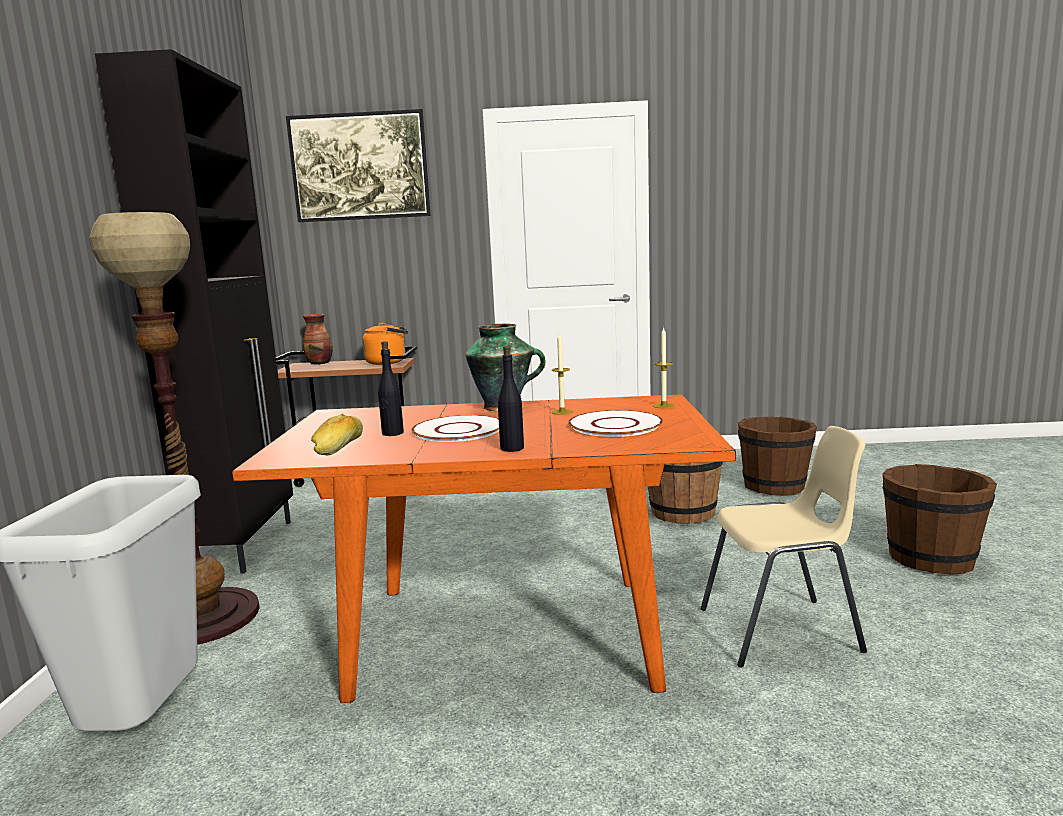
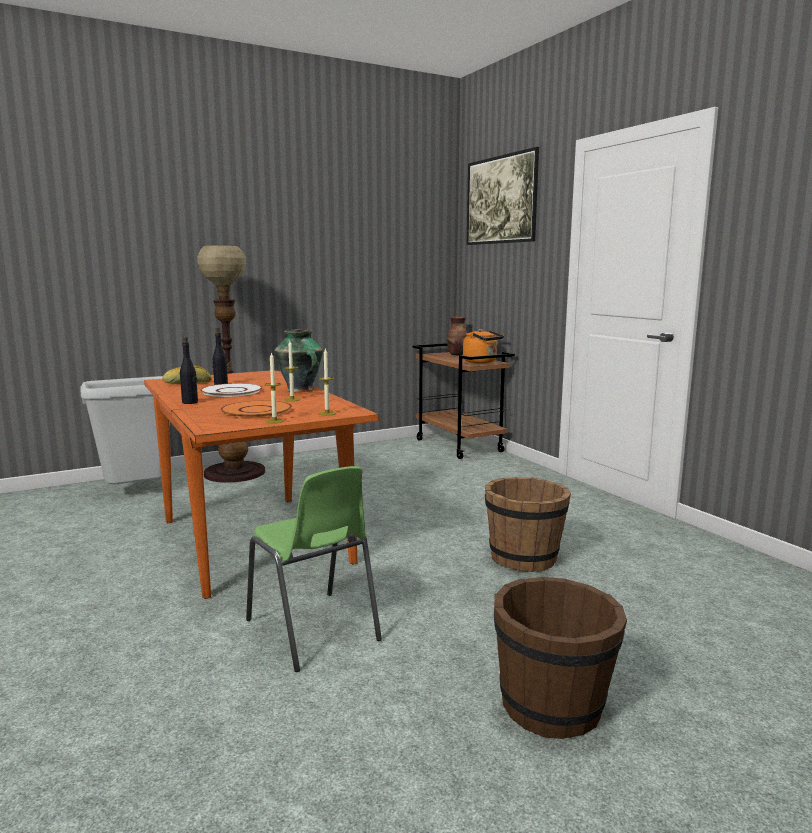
camera: 60 degrees right, 0 degrees up
black cabinet [95,49,293,573] -> none
white plate [568,410,663,437] -> orange plate [220,400,292,418]
beige chair [701,426,867,668] -> green chair [246,466,382,672]
brown bucket [738,416,817,496] -> none
none -> candle [265,352,284,423]

